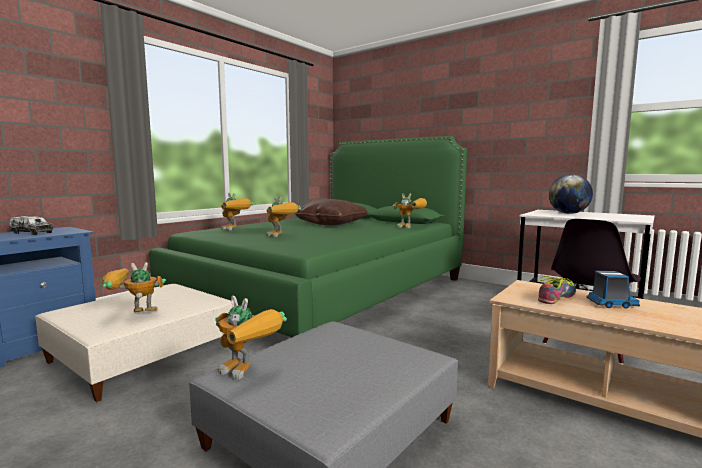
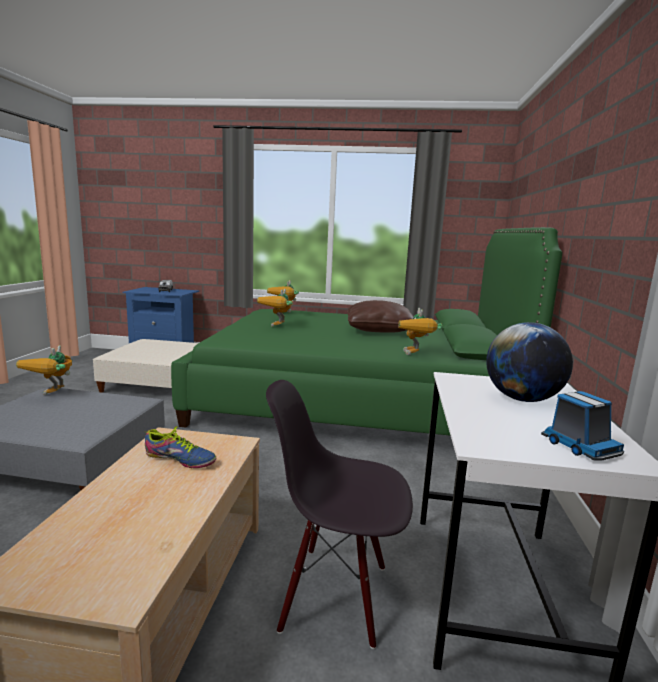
camera: 60 degrees right, 5 degrees up
toy robot [102,262,166,312] -> none
toy truck [586,271,640,309] -> toy truck moved to [541,391,624,461]

